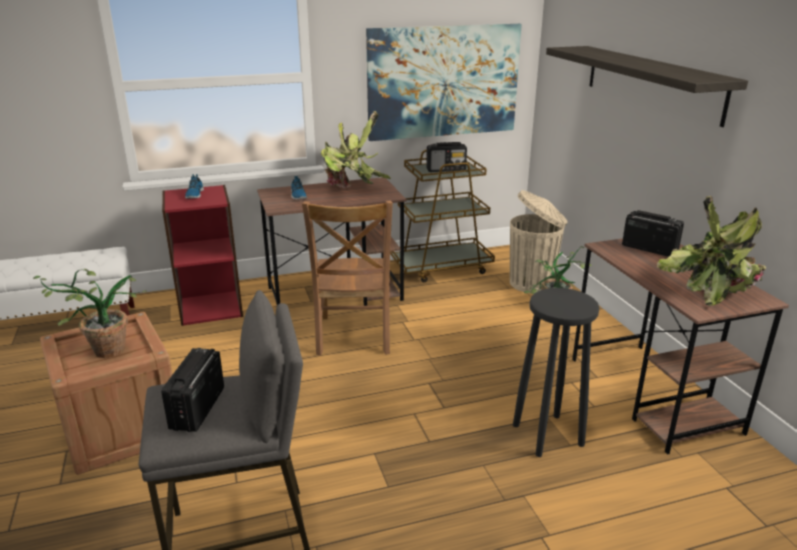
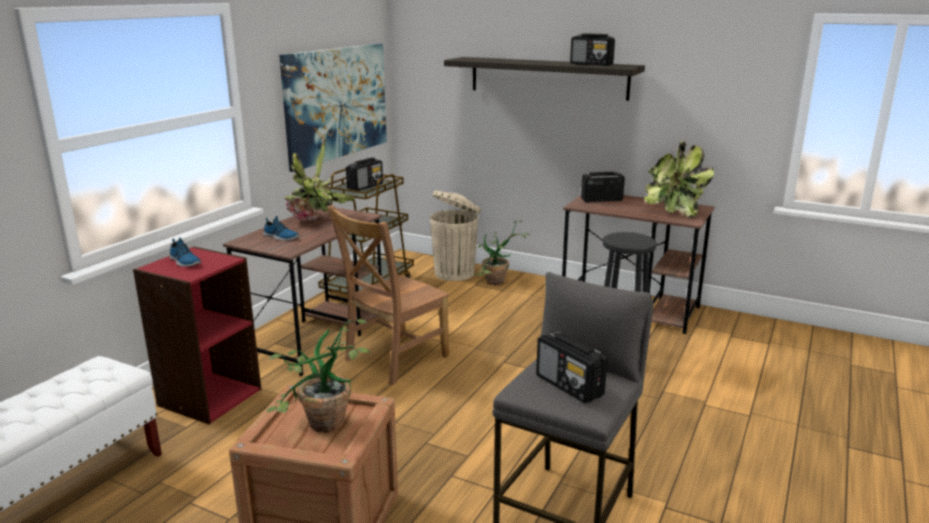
camera: 45 degrees left, 5 degrees down
brown chair [302,200,393,356] -> brown chair turned 90 degrees clockwise [327,205,450,385]
none -> radio [570,33,615,66]

